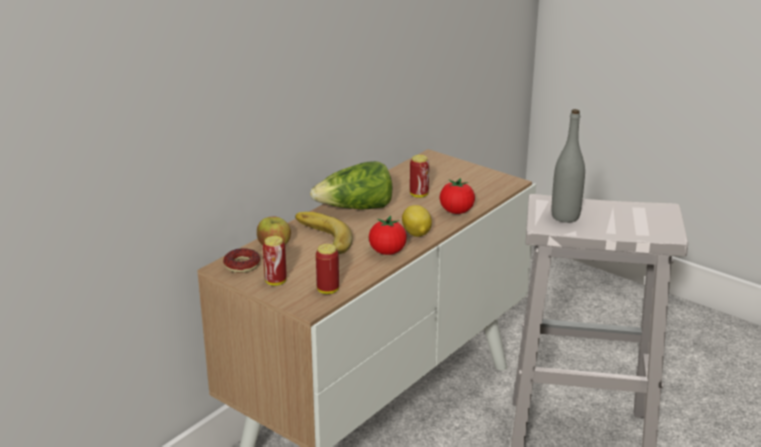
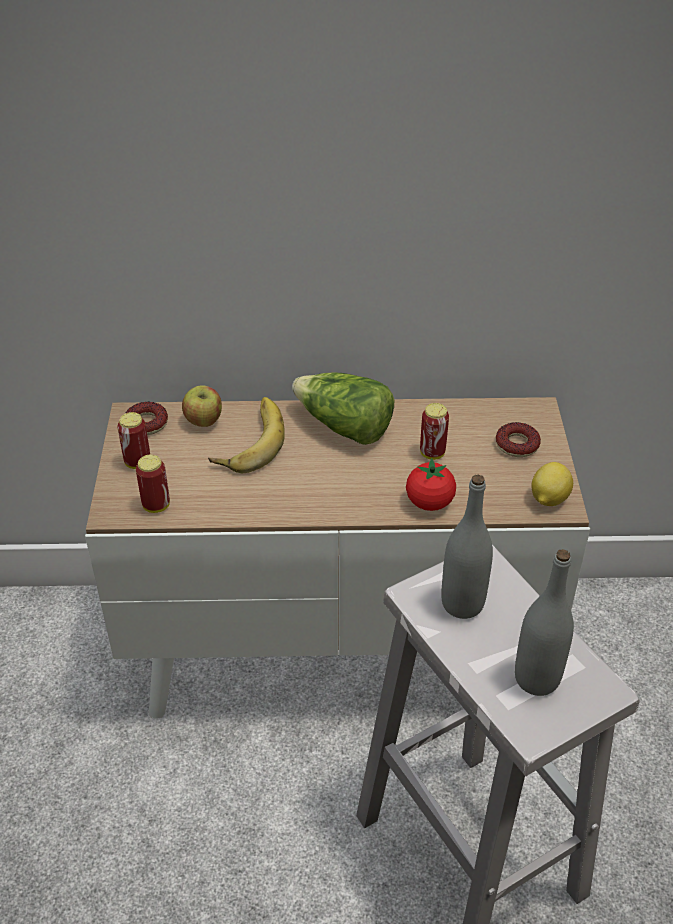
camera: 50 degrees right, 15 degrees up
tomato [369,216,407,255] -> none
lemon [402,205,432,237] -> lemon moved to [531,462,573,506]
none -> donut [496,422,541,457]
none -> grey bottle [515,549,574,696]

